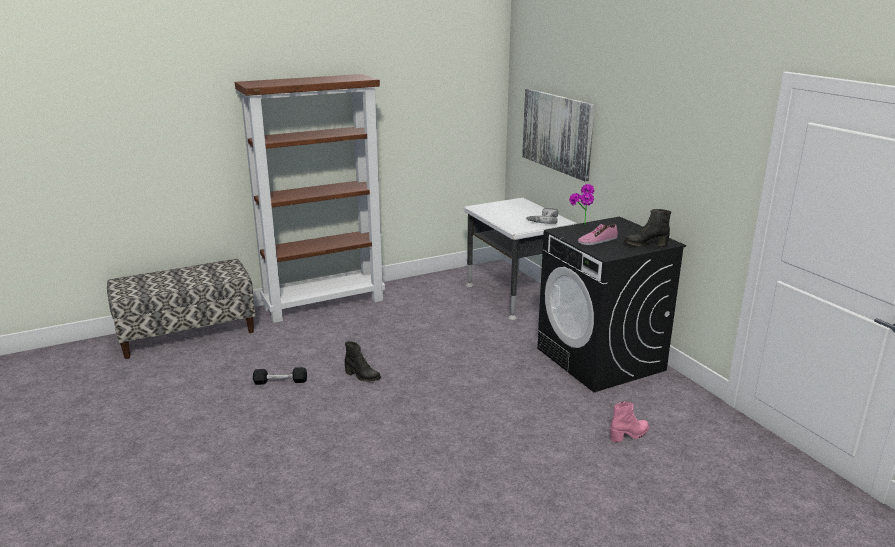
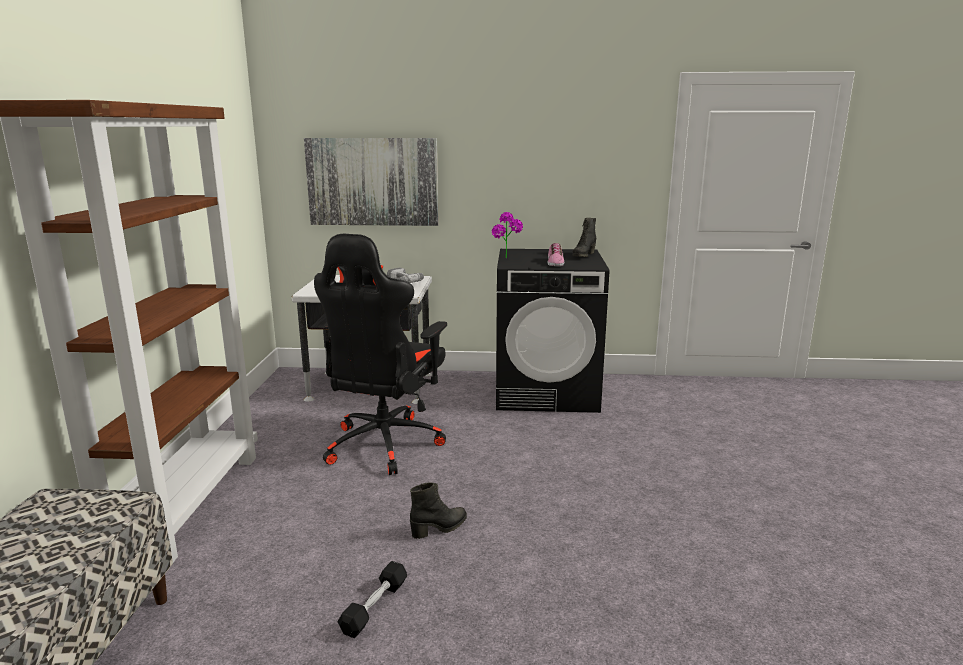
camera: 60 degrees left, 5 degrees down
pink boot [610,401,649,442] -> none
none -> black office chair [314,234,447,475]

